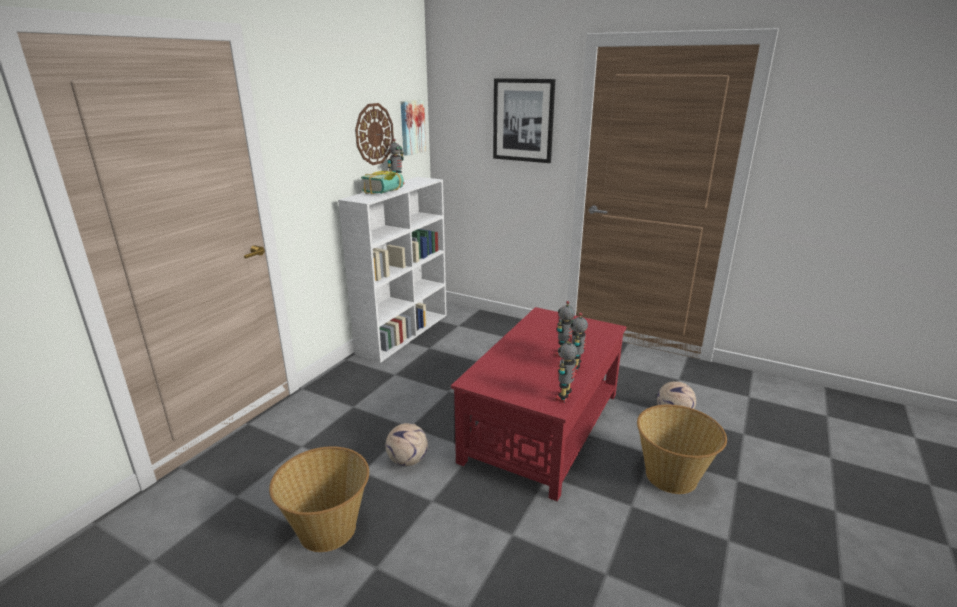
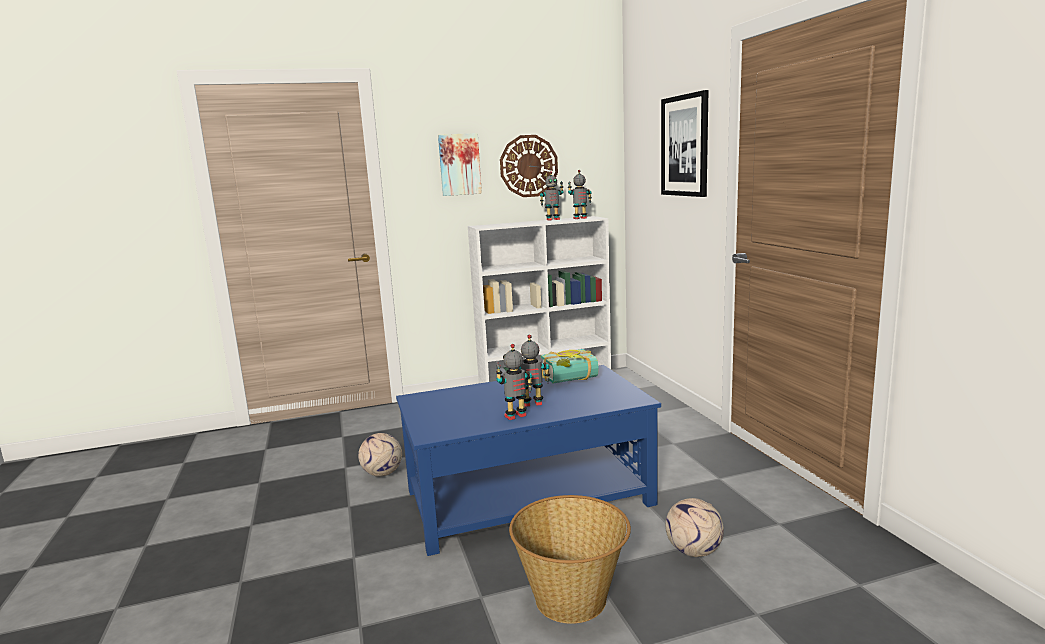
camera: 45 degrees right, 10 degrees down
basket [269,446,369,552] -> none
book [361,171,404,194] -> book moved to [541,349,599,383]
picture [401,100,426,156] -> picture moved to [438,133,482,196]
red coffee table [451,307,626,501] -> blue coffee table [396,365,661,556]
toy robot [555,338,578,403] -> toy robot moved to [568,170,592,219]

